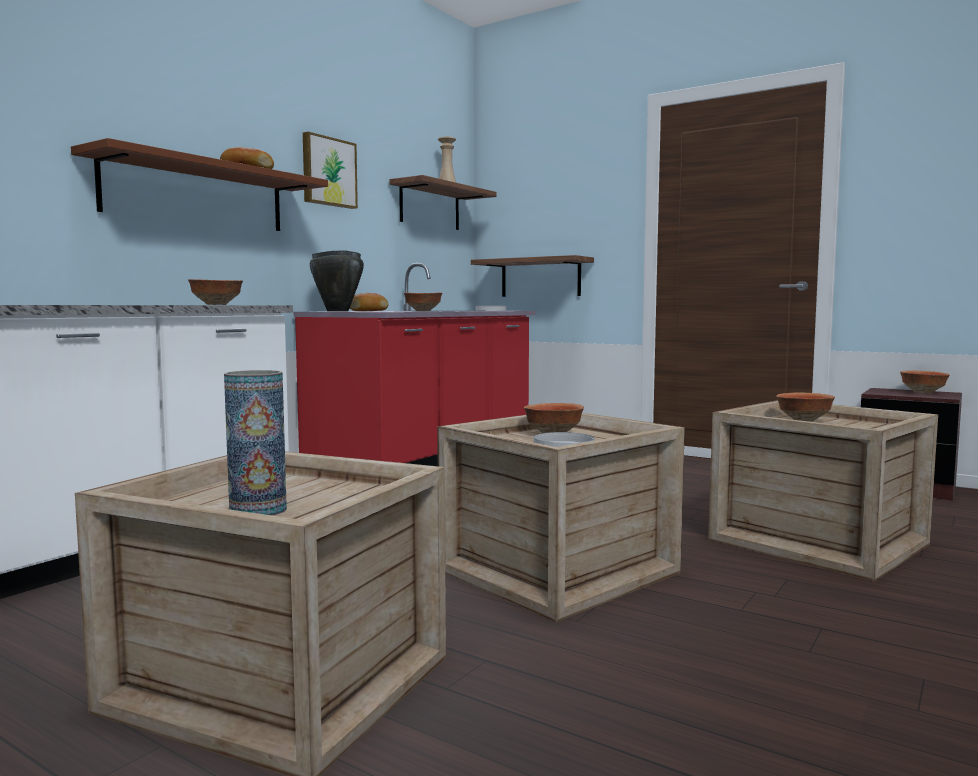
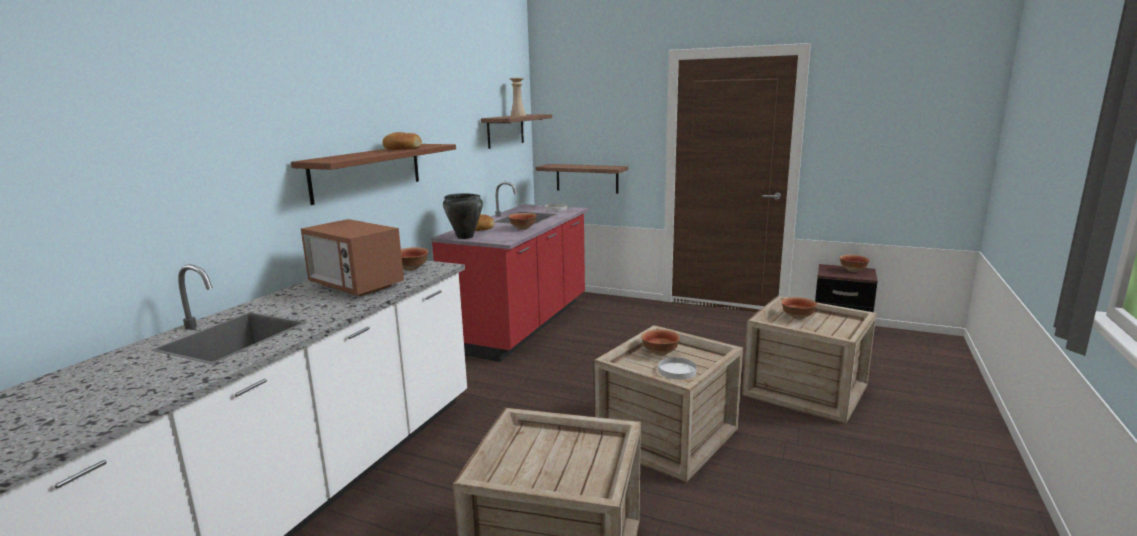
camera: 10 degrees left, 10 degrees up
vase [224,370,287,516] -> none
picture [303,132,358,209] -> none
none -> microwave [301,219,404,296]

